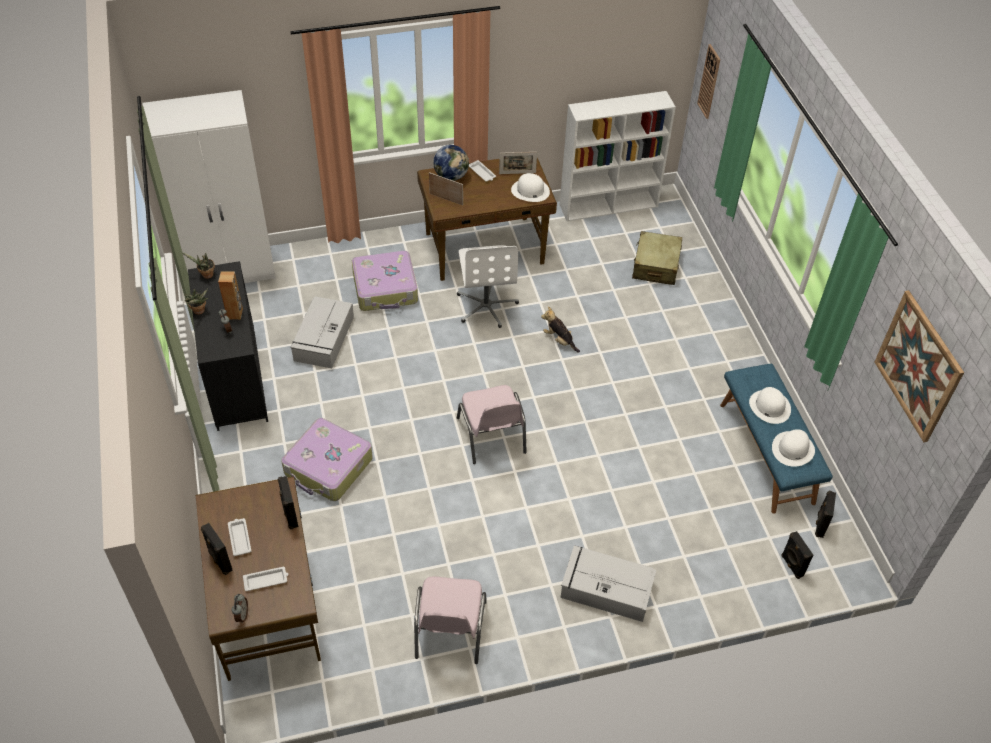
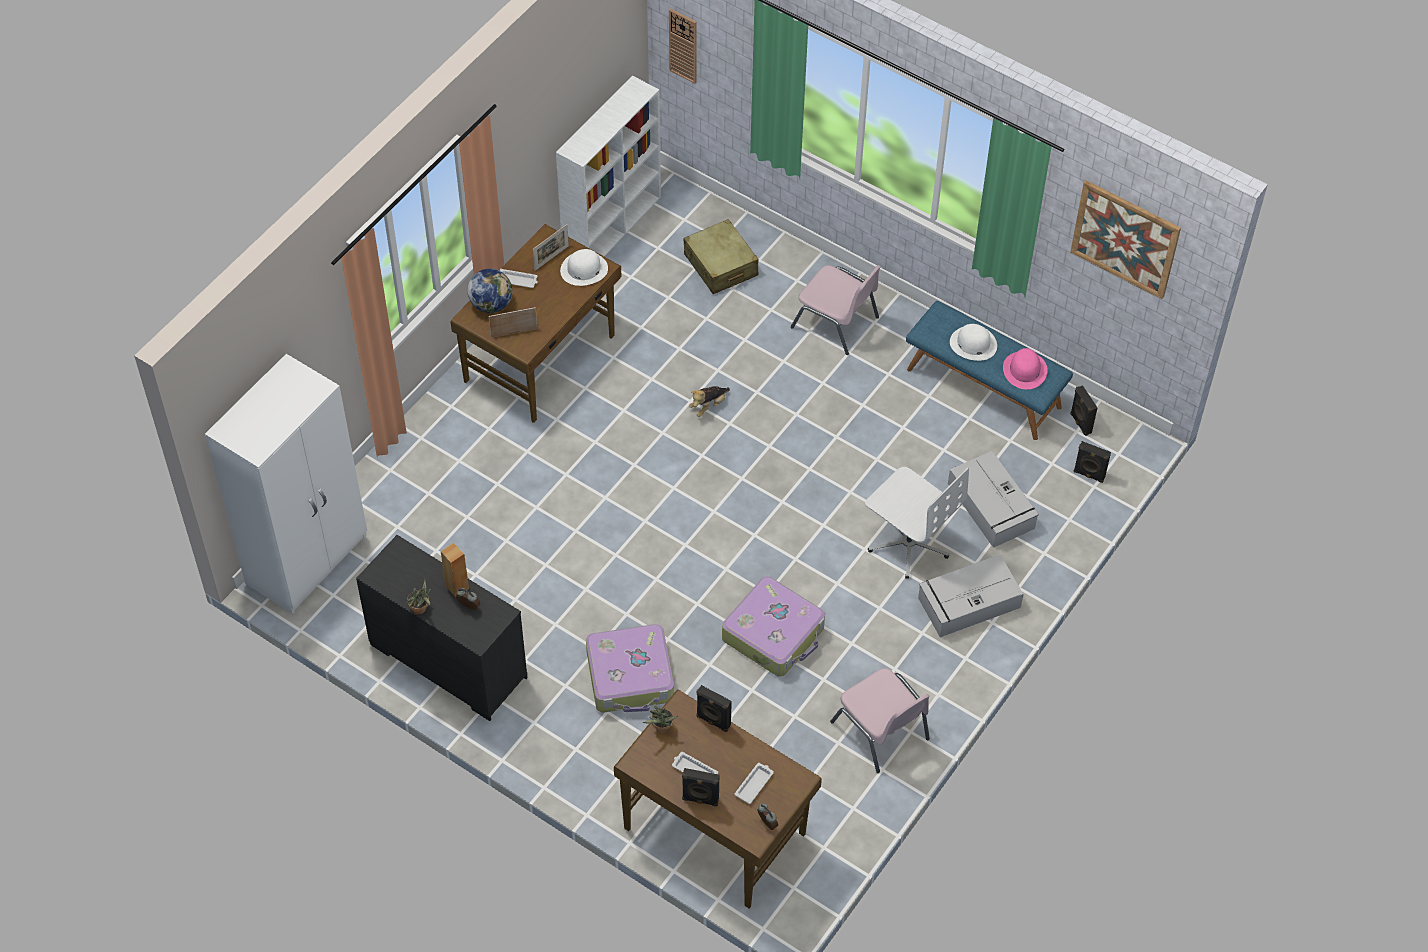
camera: 40 degrees left, 5 degrees up
potted plant [182,252,215,279] -> potted plant moved to [643,706,678,733]
grey storage box [291,296,354,368] -> grey storage box moved to [948,451,1039,548]
suitcase [352,251,418,311] -> suitcase moved to [722,576,825,677]
white office chair [457,245,519,328] -> white office chair moved to [865,467,969,579]
pink chair [457,385,527,464] -> pink chair moved to [791,265,881,355]
plush toy [541,307,580,353] -> plush toy turned 45 degrees counterclockwise [689,386,730,417]
white hat [772,429,815,467] -> pink hat [1003,348,1048,389]

